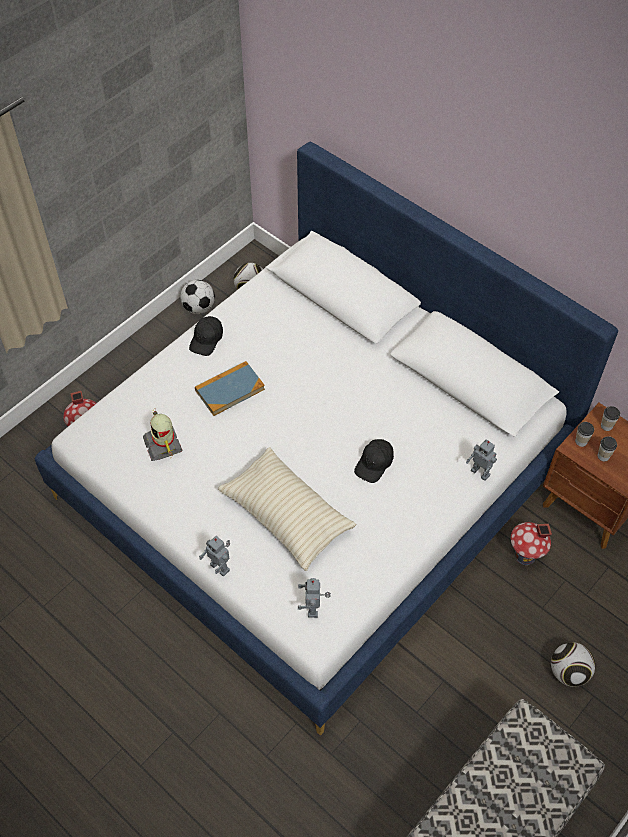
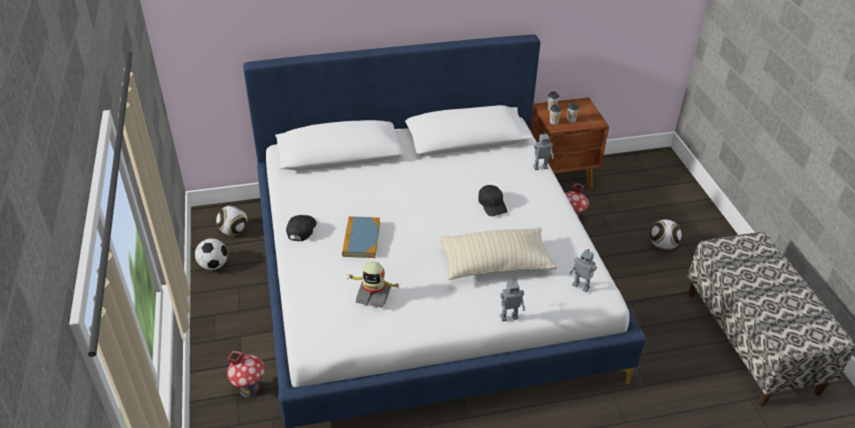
camera: 55 degrees left, 15 degrees down
black cap [189,316,223,356] -> black cap turned 135 degrees counterclockwise [286,215,317,241]

